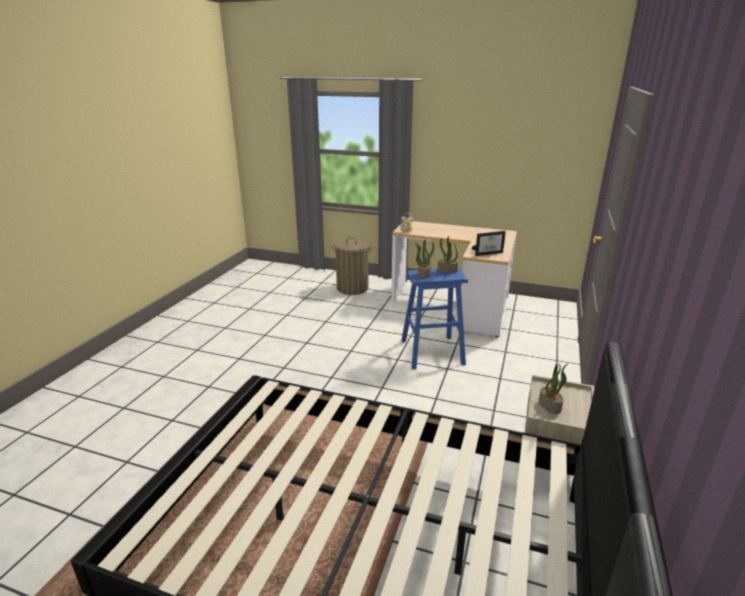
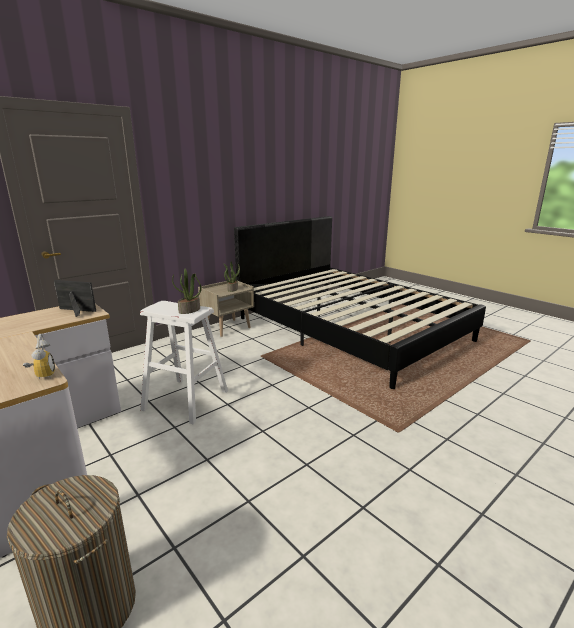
camera: 150 degrees left, 5 degrees down
blue stool [401,268,468,369] -> white stool [140,301,228,424]
potted plant [438,236,458,273] -> none

